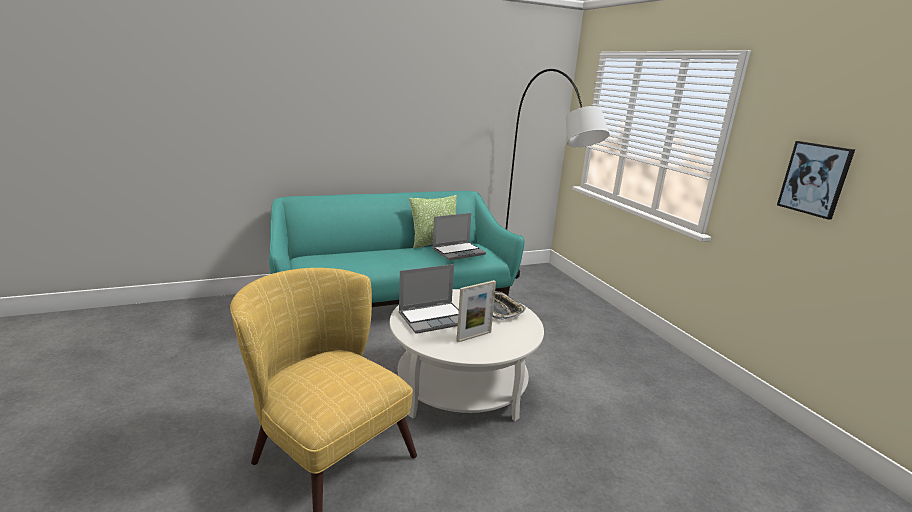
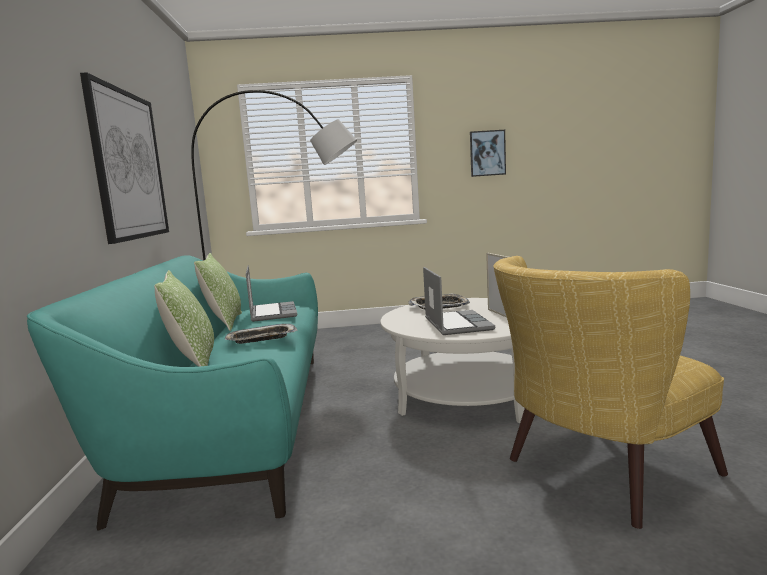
camera: 70 degrees left, 10 degrees down
none -> picture [80,72,169,244]
none -> pillow [154,270,214,367]
none -> tray [225,324,298,344]

